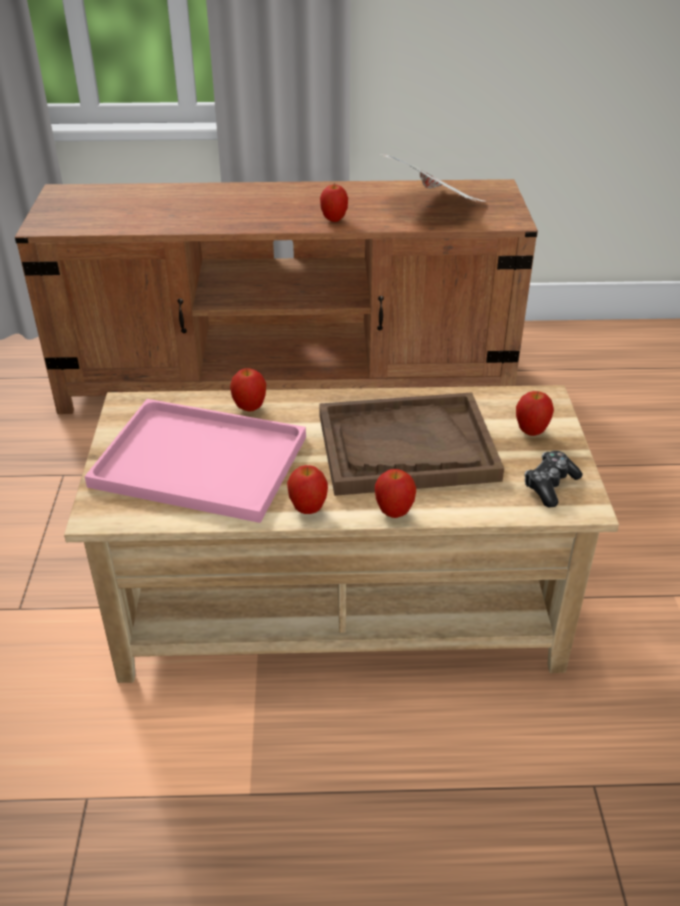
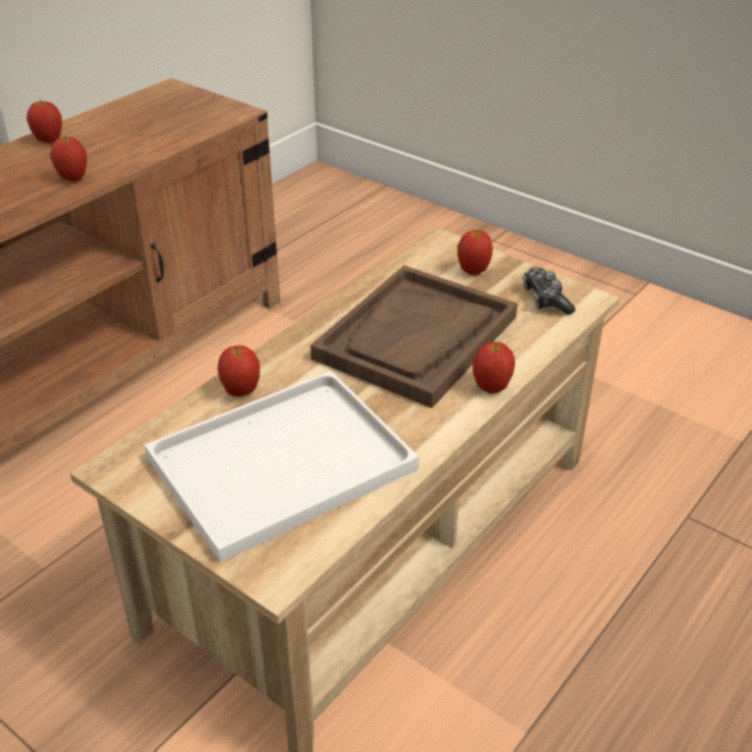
camera: 50 degrees left, 0 degrees up
pink tray [85,399,306,523] -> white tray [144,371,419,563]
apple [287,465,328,514] -> apple moved to [26,100,62,143]
newspaper [381,154,486,202] -> none

